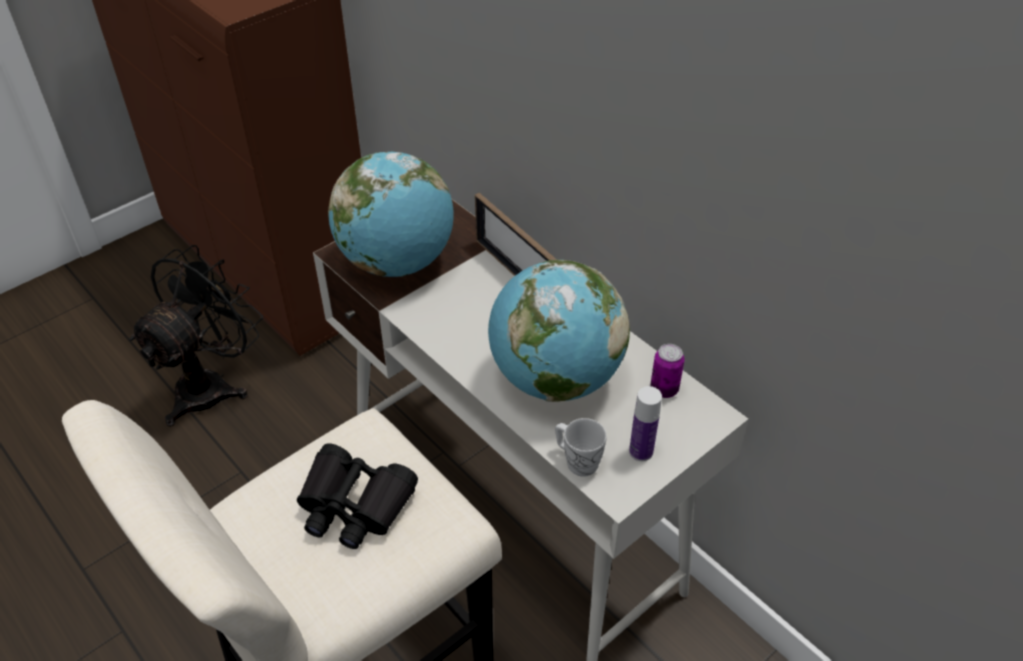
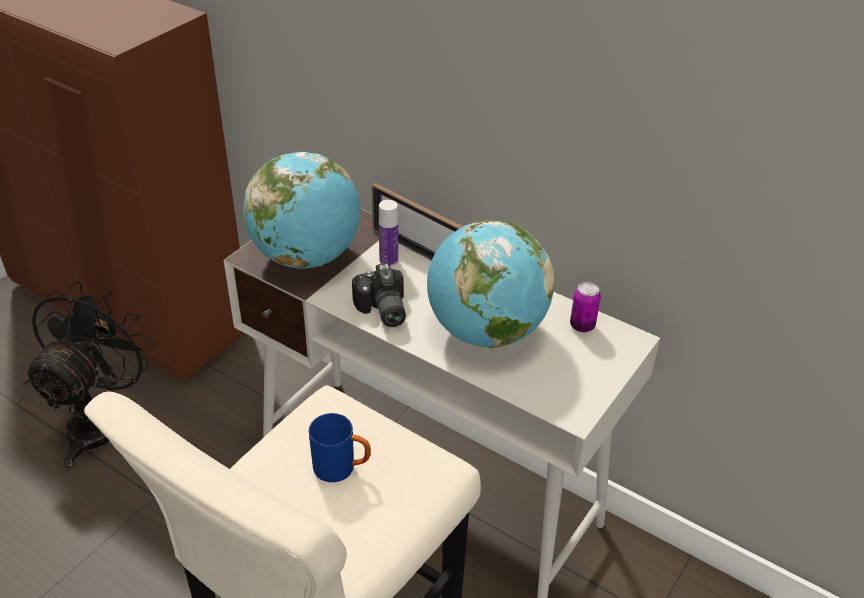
camera: 15 degrees left, 5 degrees down
black binoculars [297,443,418,549] -> blue mug [309,413,371,482]
white mug [555,418,607,477] -> none
bottle [629,386,662,461] -> bottle moved to [379,200,398,266]
none -> camera [352,263,406,327]

